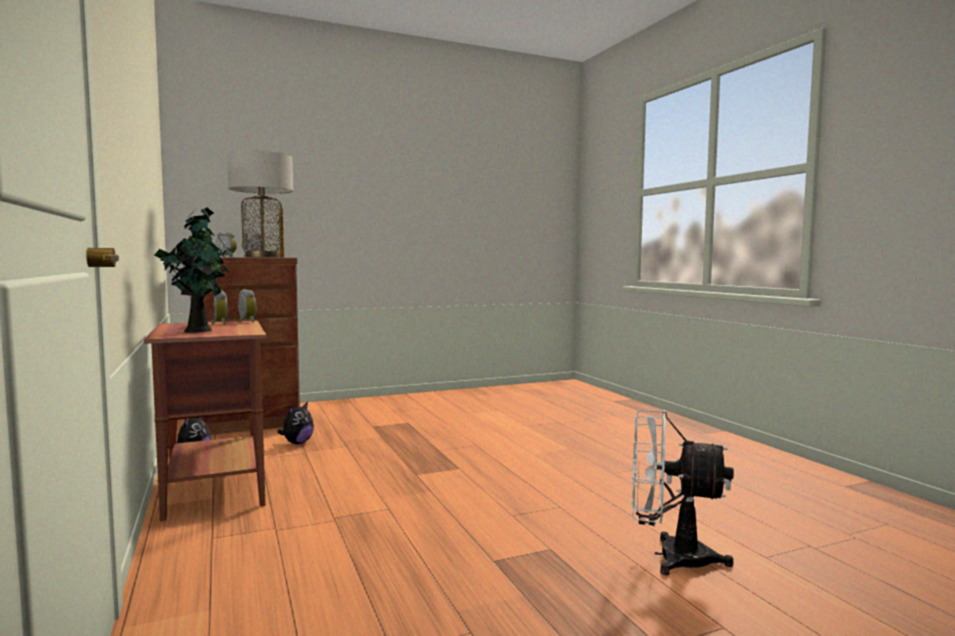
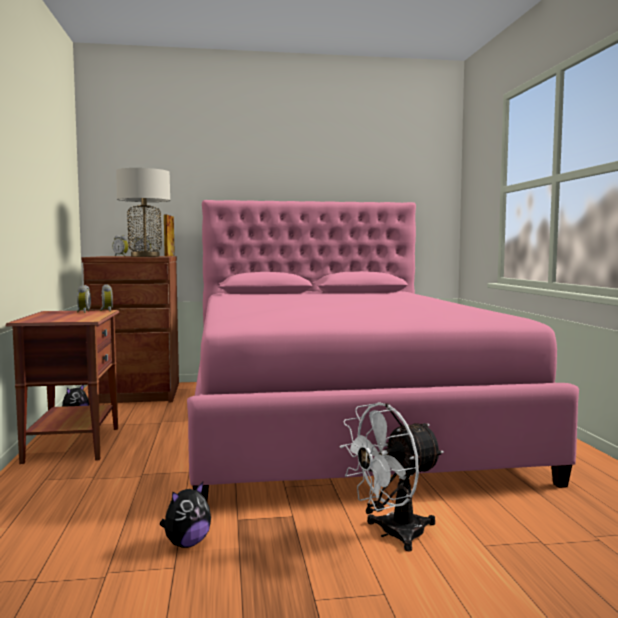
camera: 15 degrees right, 0 degrees up
potted plant [154,208,233,333] -> none
plush toy [277,402,314,444] -> plush toy moved to [160,482,211,548]
white fan [632,410,734,575] -> white fan turned 60 degrees counterclockwise [340,402,444,552]
none -> pink bed [187,200,579,501]

